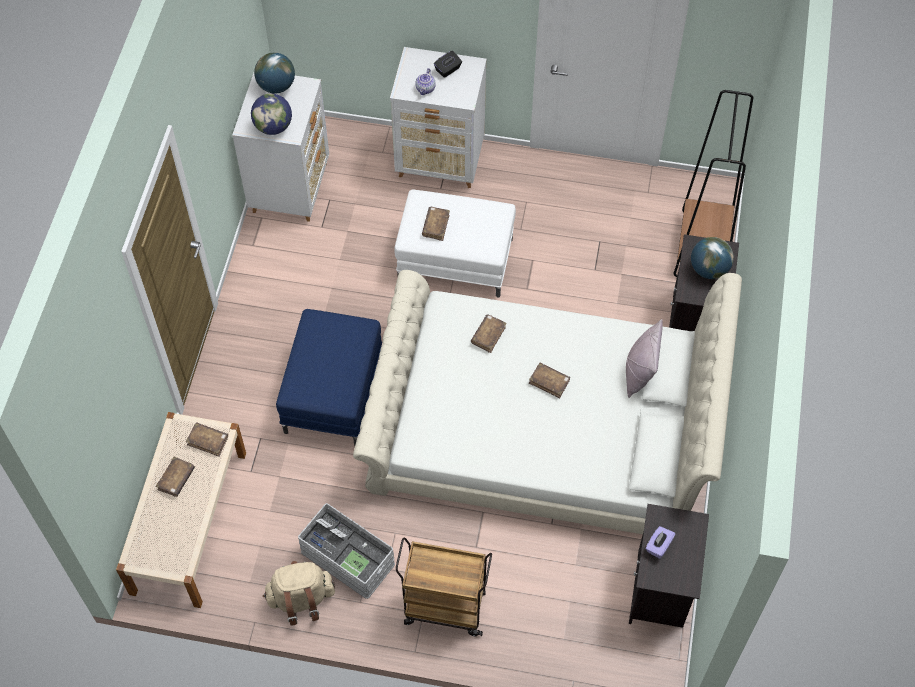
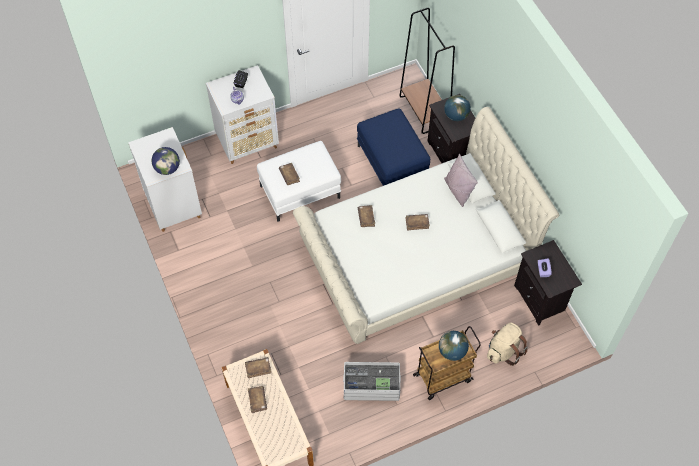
camera: 35 degrees left, 0 degrees up
globe [254,53,295,94] -> globe moved to [439,331,469,361]
beige backpack [263,561,335,625] -> beige backpack moved to [487,323,528,366]
blue ottoman [276,309,382,445] -> blue ottoman moved to [357,108,430,186]

